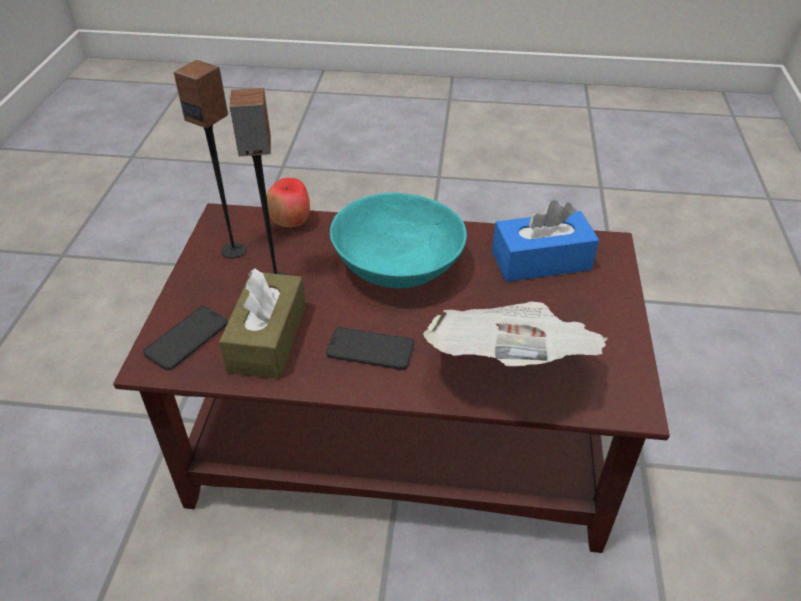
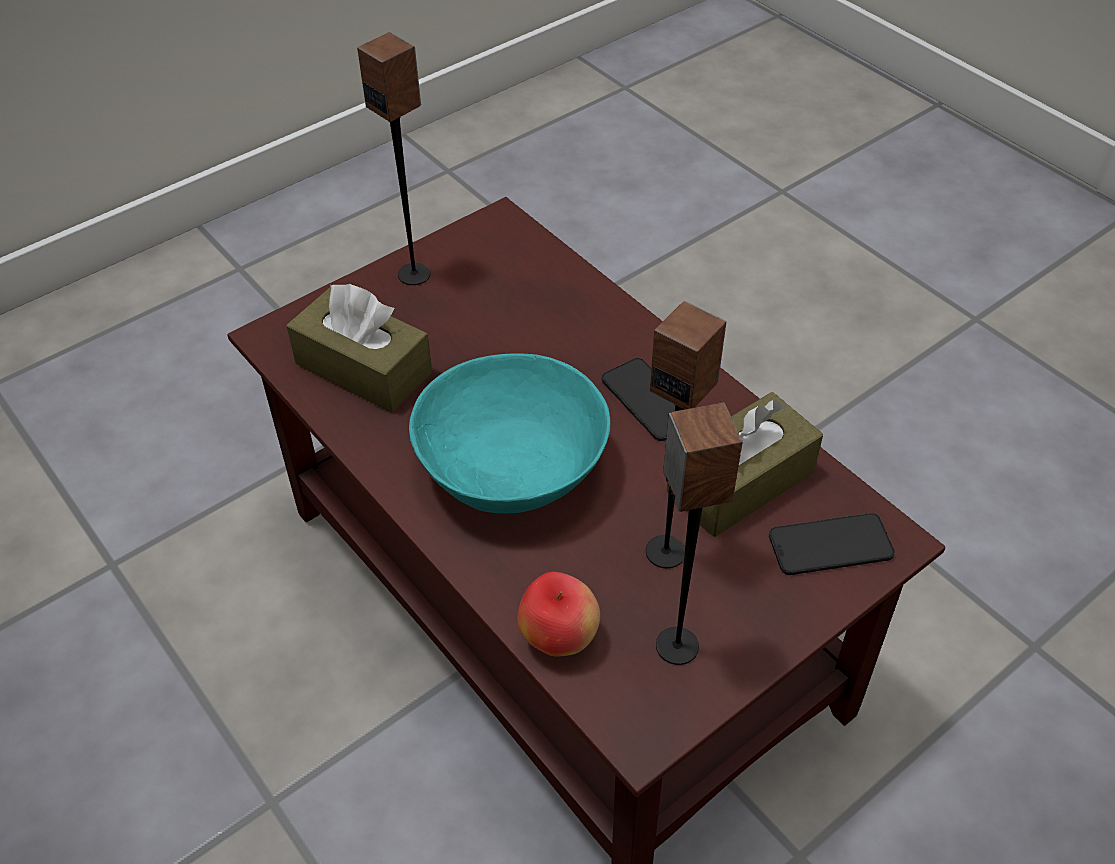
camera: 135 degrees left, 5 degrees up
newspaper [423,301,608,366] -> none
blue tissue box [492,200,599,282] -> brown tissue box [286,284,432,412]
none -> speaker [357,32,431,285]

